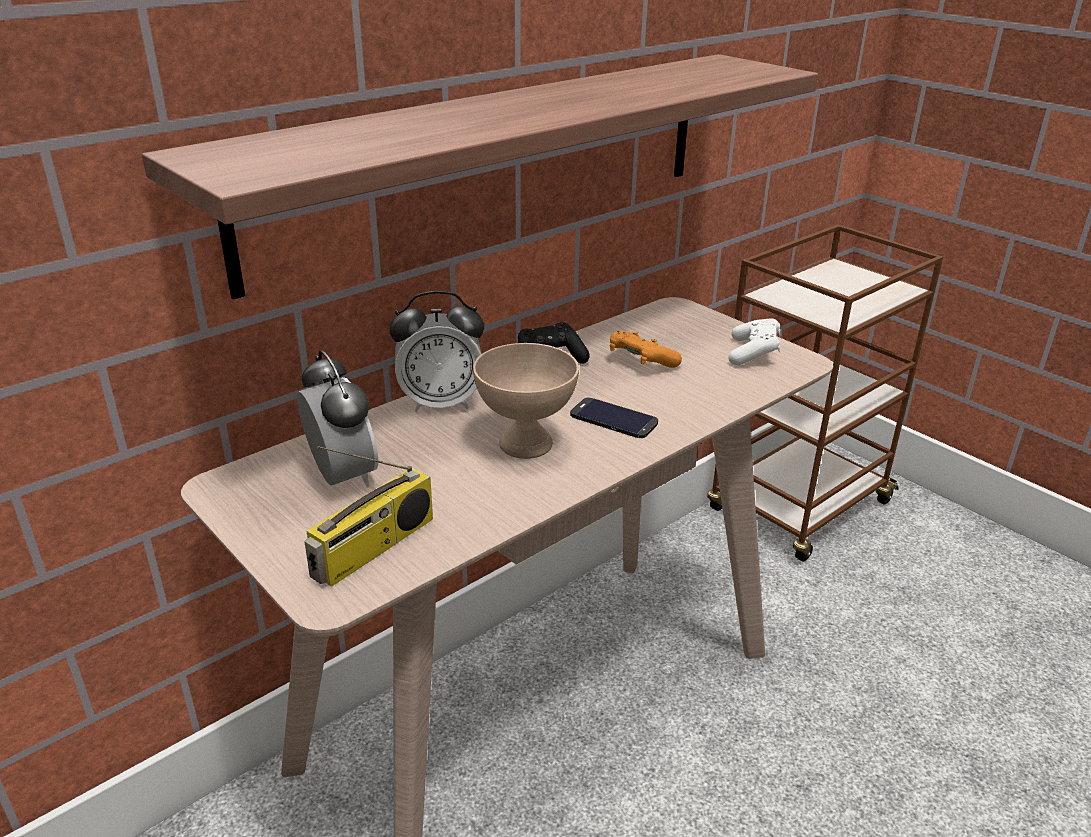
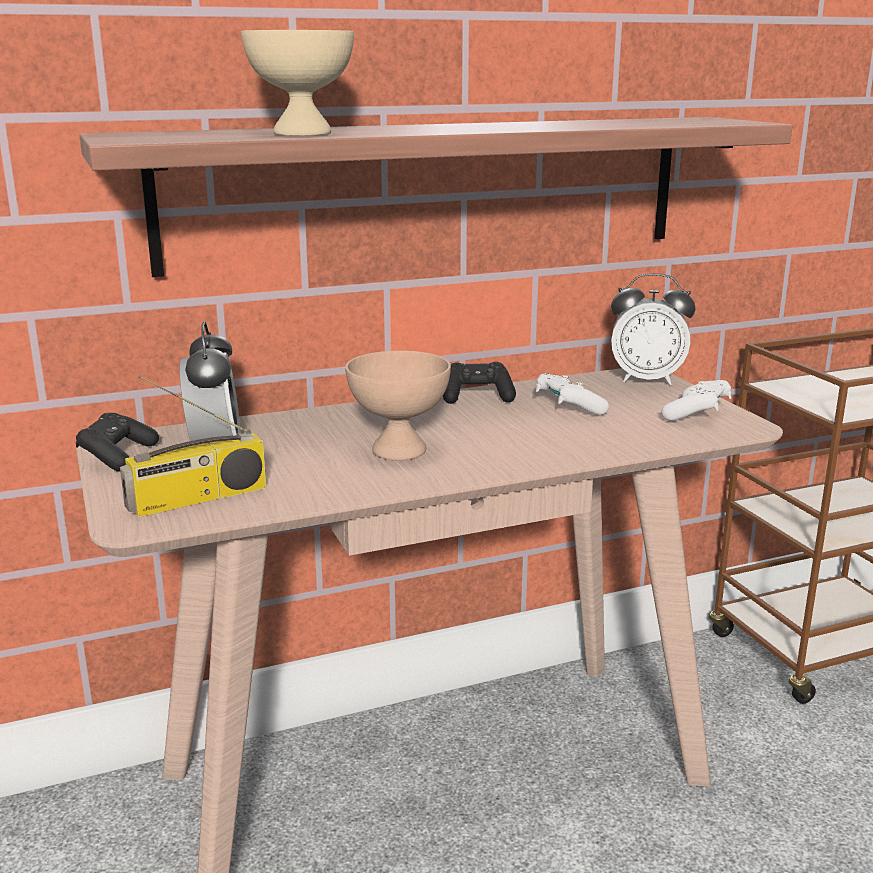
camera: 20 degrees right, 10 degrees down
alarm clock [389,291,485,412] -> alarm clock moved to [611,273,696,385]
phone [570,397,658,438] -> none
orange game controller [610,331,682,368] -> white game controller [536,373,609,416]
none -> black game controller [76,413,159,472]
none -> beige bowl [241,30,354,136]

